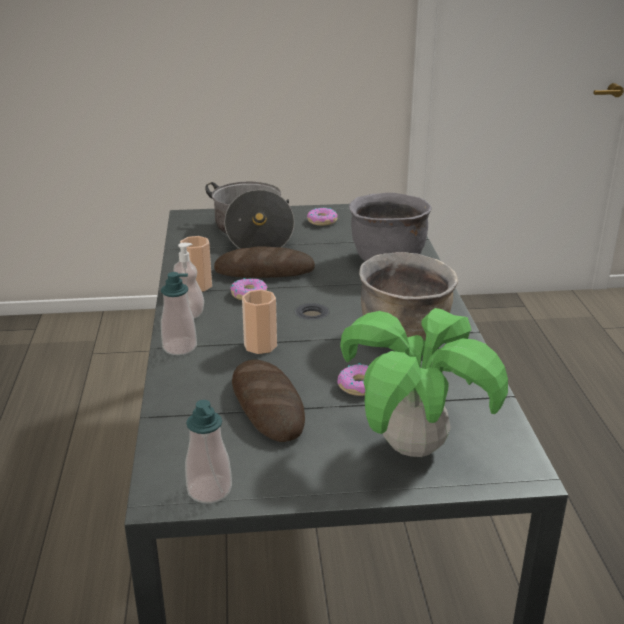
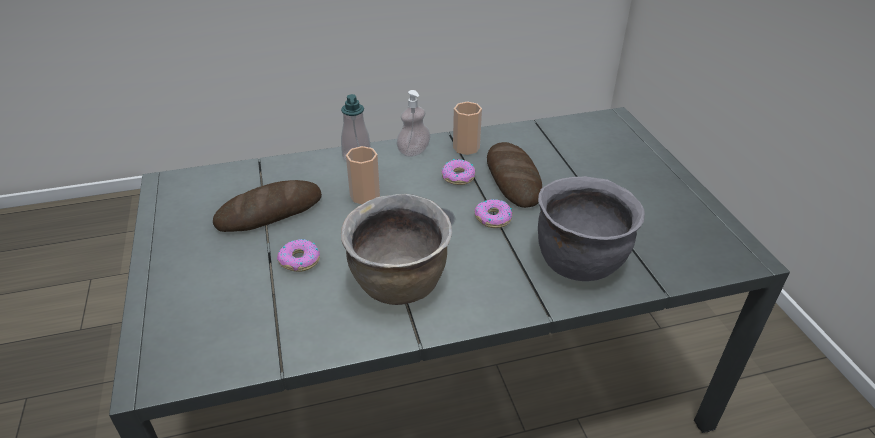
camera: 80 degrees right, 10 degrees up
soap dispenser [185,400,232,504] -> none
cooking pot [205,182,295,249] -> none
donut [307,208,337,226] -> donut moved to [474,199,512,228]
potted plant [340,308,508,457] -> none

